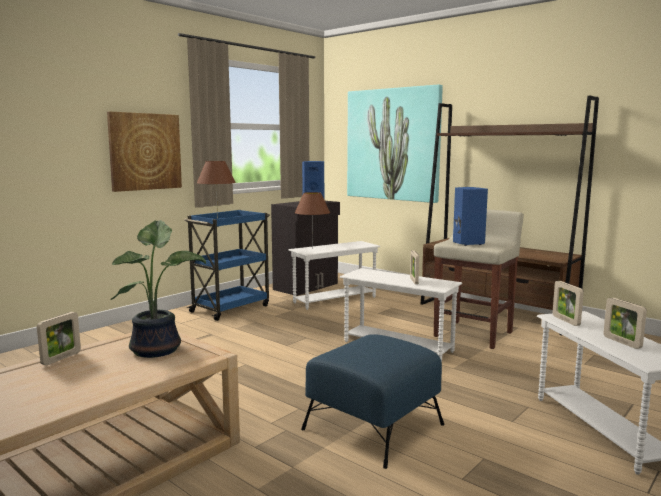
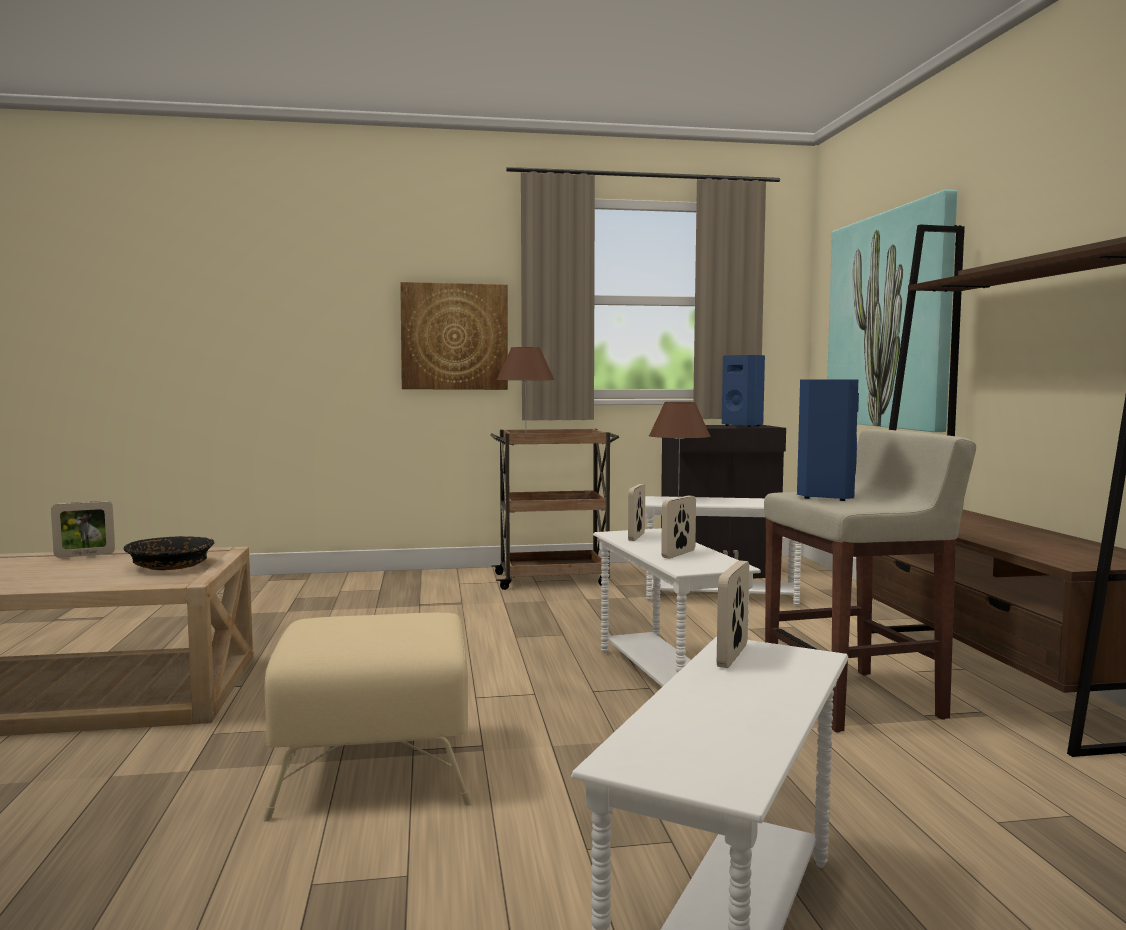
camera: 40 degrees right, 5 degrees down
potted plant [110,220,206,358] -> black bowl [123,536,214,570]
blue cart [184,210,270,321] -> brown cart [490,429,619,590]
blue ottoman [301,334,444,469] -> beige ottoman [263,613,472,821]
picture frame [603,297,647,349] -> picture frame moved to [628,484,645,541]

